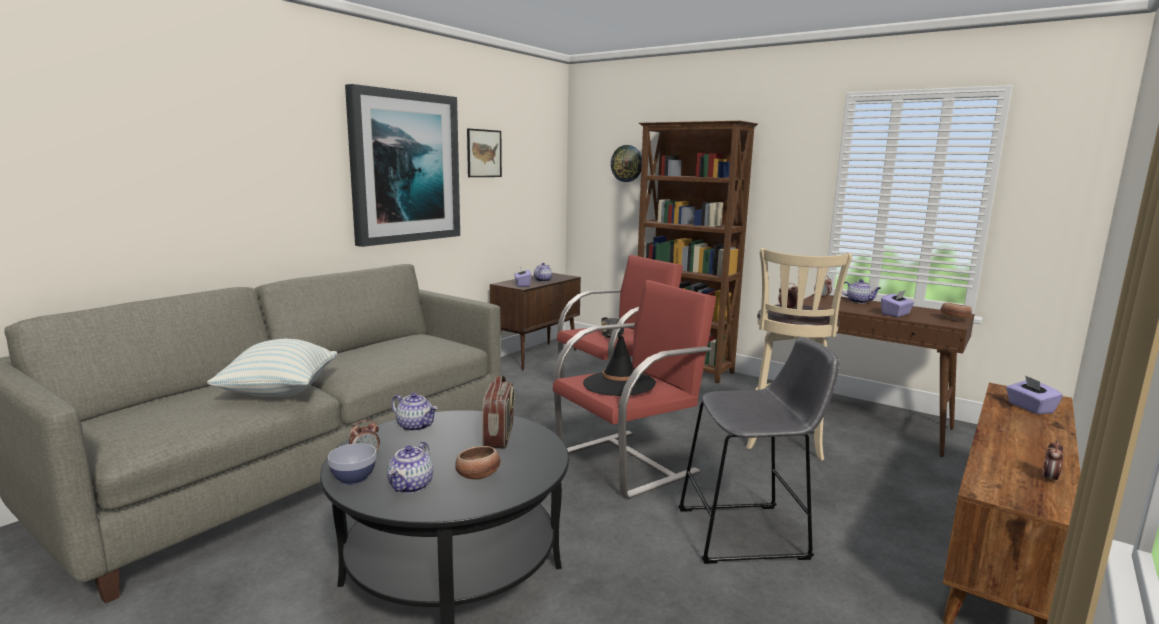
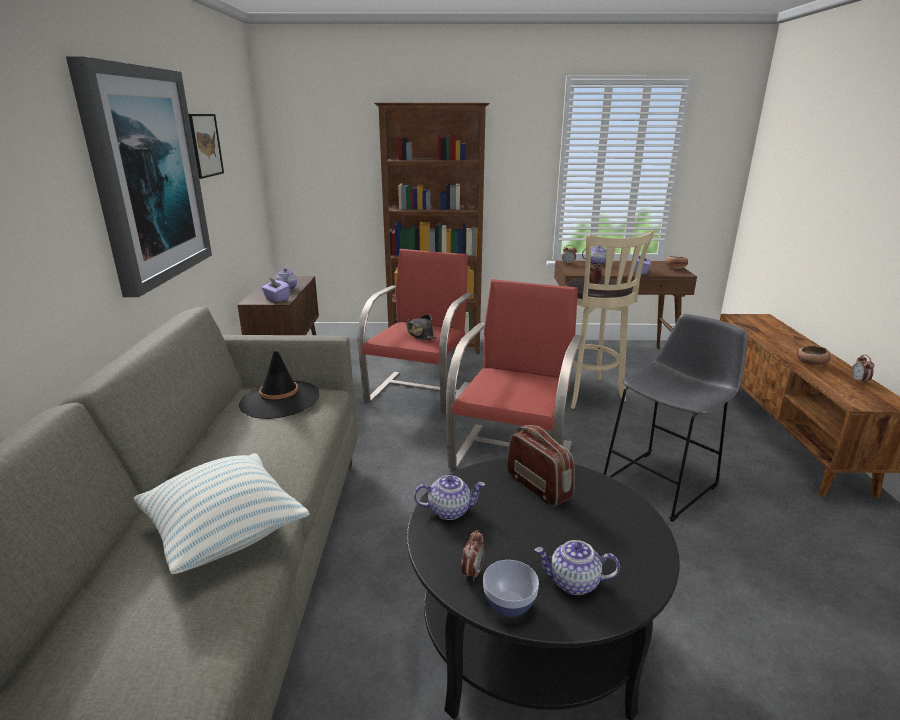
camera: 35 degrees left, 10 degrees up
teapot [387,441,433,493] -> teapot turned 120 degrees clockwise [535,540,620,595]
bowl [455,446,500,480] -> bowl moved to [796,345,831,366]
black hat [583,335,656,396] -> black hat moved to [239,351,319,419]
wall clock [611,145,642,182] -> none
purple tissue box [1006,375,1063,414] -> none

